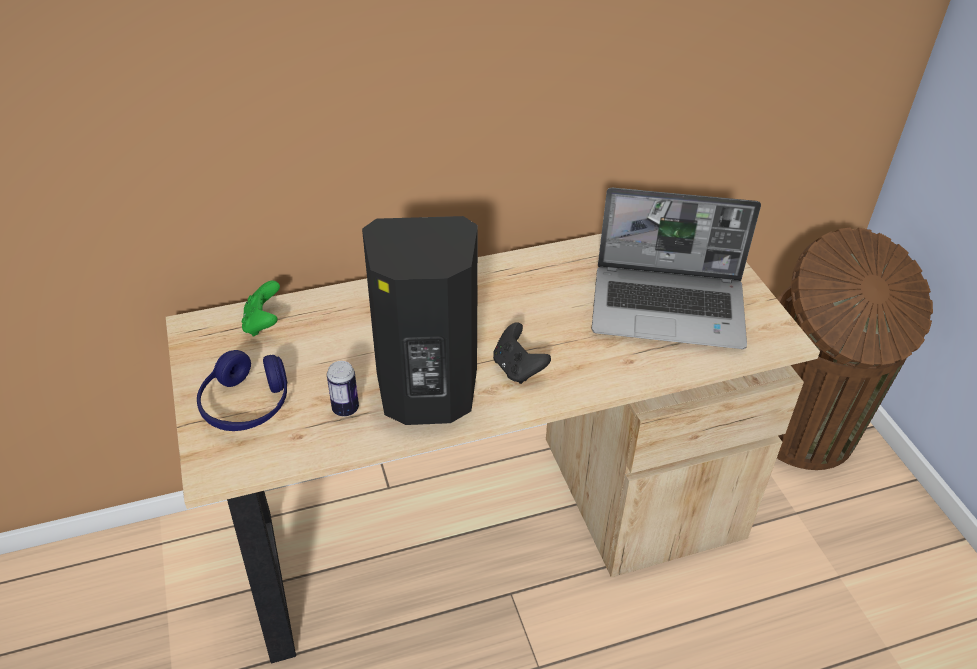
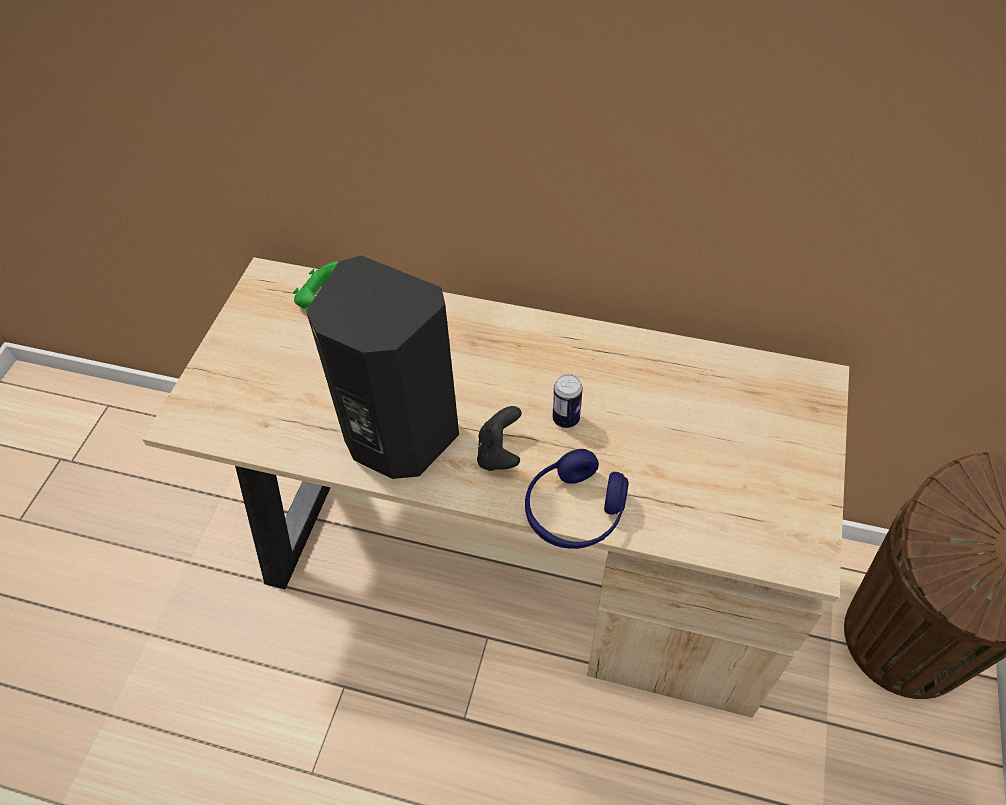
camera: 35 degrees right, 10 degrees up
blue headphones [197,350,287,431] -> blue headphones moved to [525,449,629,549]
can [327,361,359,417] -> can moved to [553,374,583,428]
laptop [592,188,761,349] -> none

